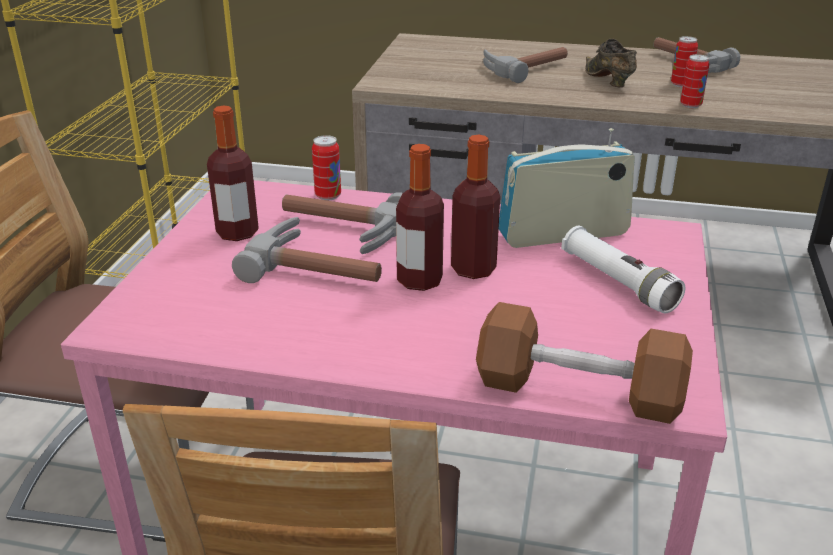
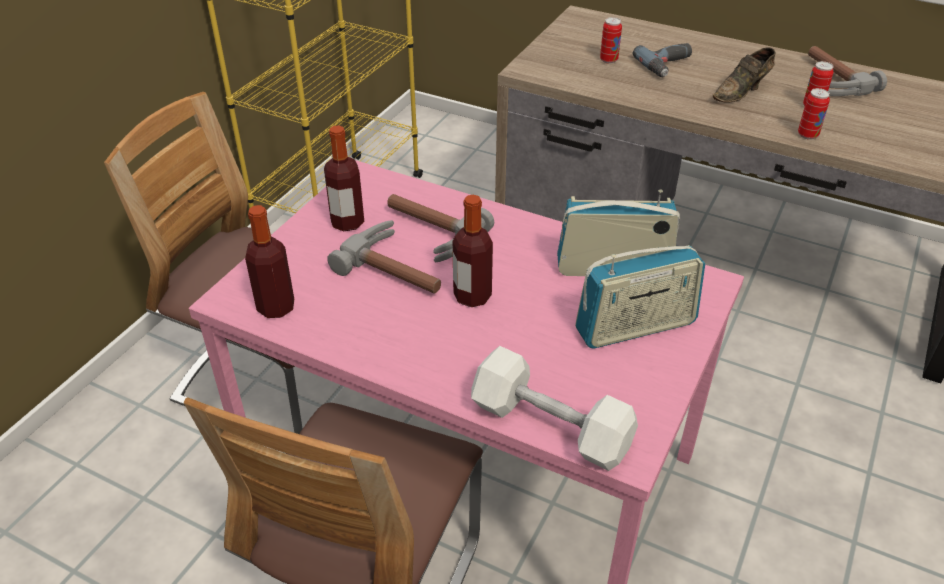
camera: 15 degrees right, 10 degrees up
can [312,135,341,201] -> can moved to [600,17,622,64]
bottle [451,135,500,279] -> bottle moved to [245,205,294,318]
brown dumbbell [476,302,693,424] -> white dumbbell [471,346,638,471]
hammer [483,47,568,83] -> power drill [633,43,692,77]
white flashlight [561,226,685,313] -> radio [575,245,705,349]
brown shoe [585,39,637,88] -> brown shoe turned 120 degrees counterclockwise [713,47,776,103]

